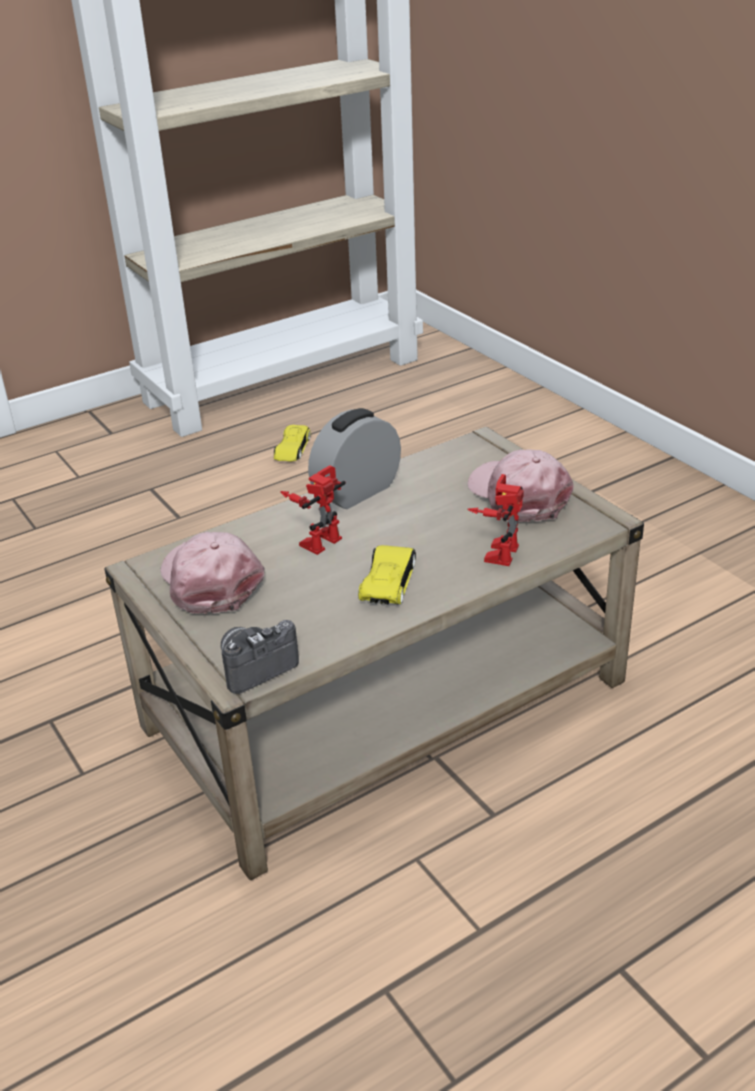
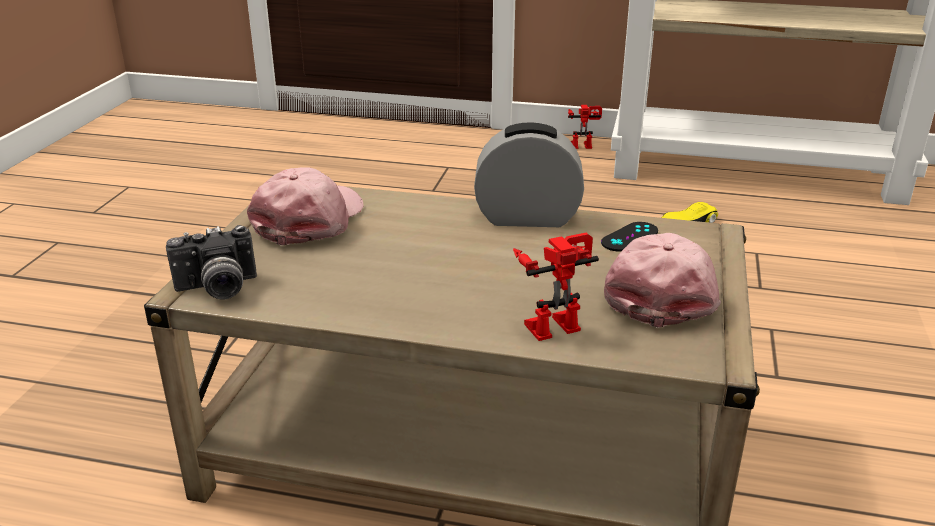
camera: 45 degrees right, 5 degrees down
camera [221,620,299,694] -> camera turned 150 degrees clockwise [166,225,257,299]
toy robot [280,465,346,555] -> toy robot moved to [568,105,602,149]
yellow toy car [358,545,416,605] -> none
none -> black game controller [601,222,658,252]

